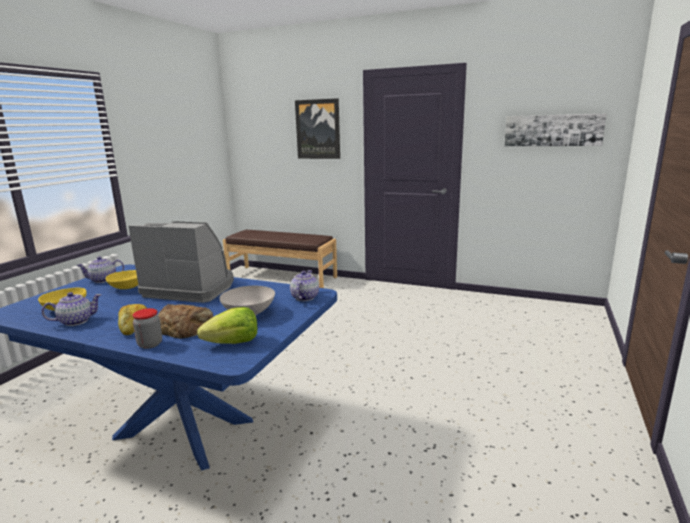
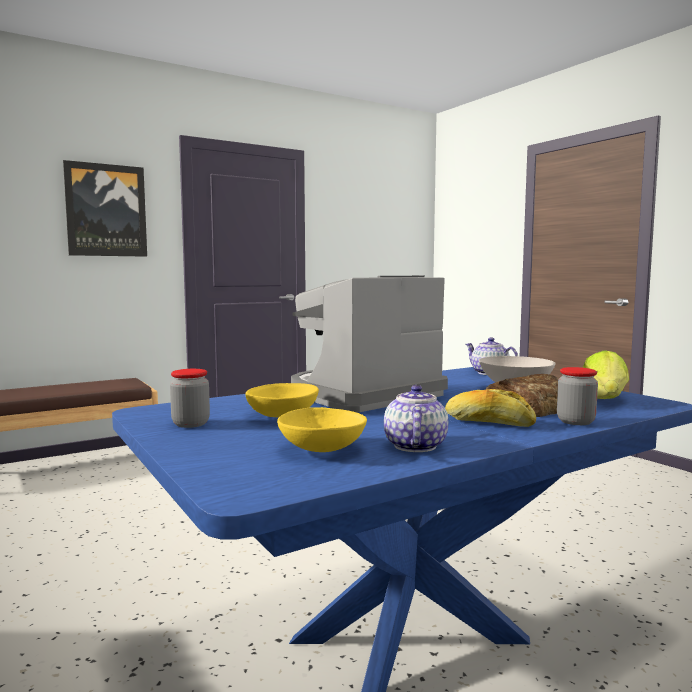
camera: 55 degrees left, 10 degrees down
teapot [76,257,124,283] -> jar [170,369,210,428]
picture [504,113,607,146] -> none

